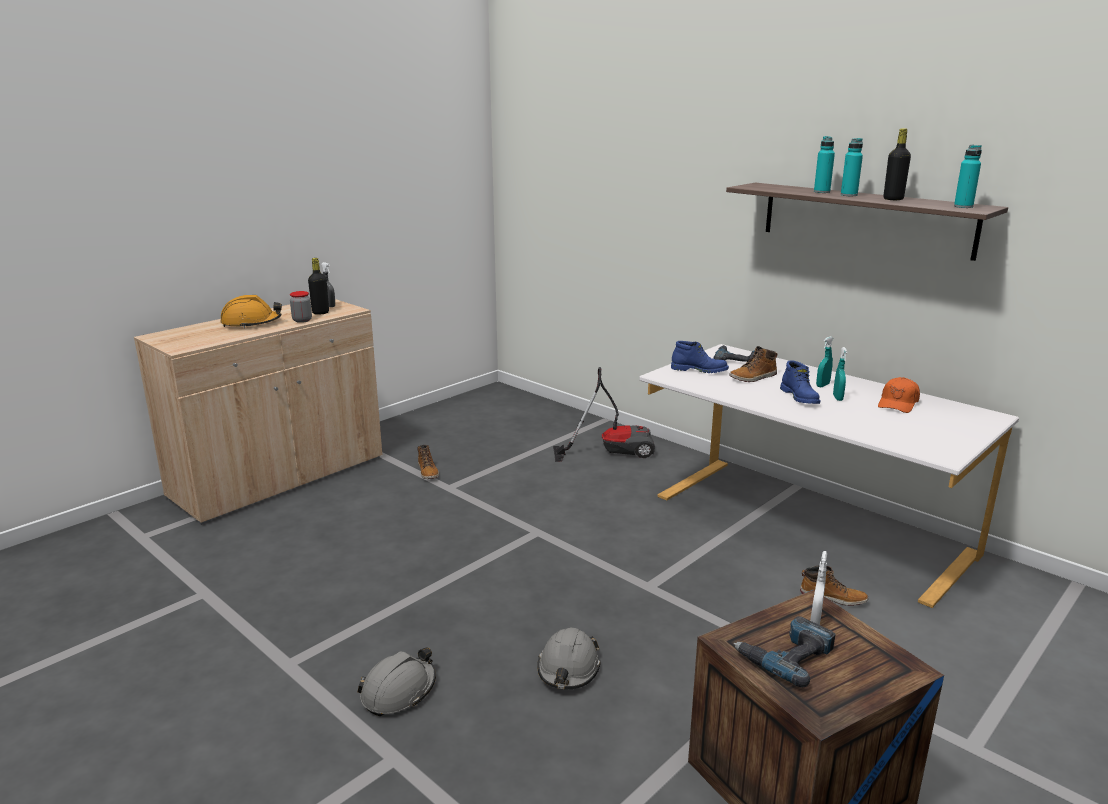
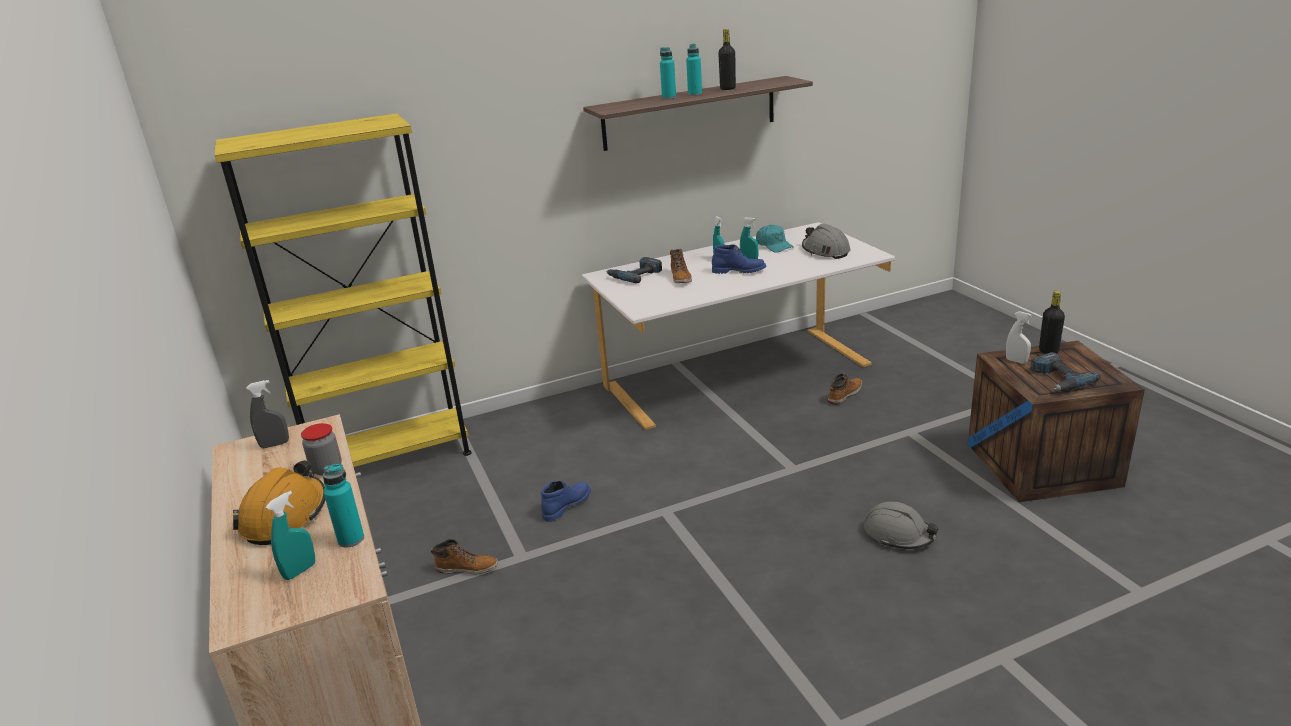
camera: 65 degrees left, 5 degrees up
black bottle [308,258,329,315] -> black bottle moved to [1039,291,1065,354]
grey hard hat [358,648,436,716] -> grey hard hat moved to [802,224,851,259]
vacuum cleaner [553,367,655,462] -> none
blue boot [671,341,729,373] -> blue boot moved to [541,481,591,522]
orange cap [878,377,920,413] -> turquoise cap [756,225,794,253]
turquoise bottle [954,145,982,208] -> turquoise bottle moved to [323,464,364,548]
none -> yellow bookcase [215,113,471,467]
none -> turquoise spray bottle [266,491,315,580]

